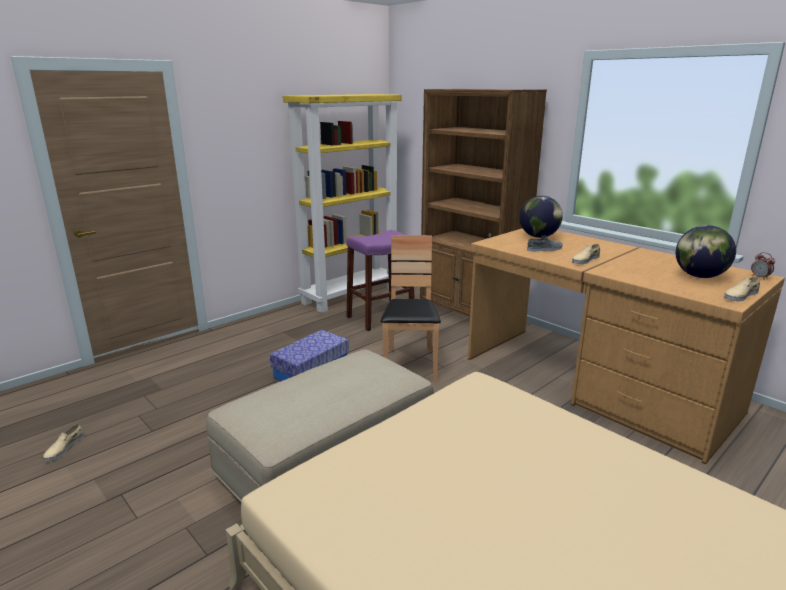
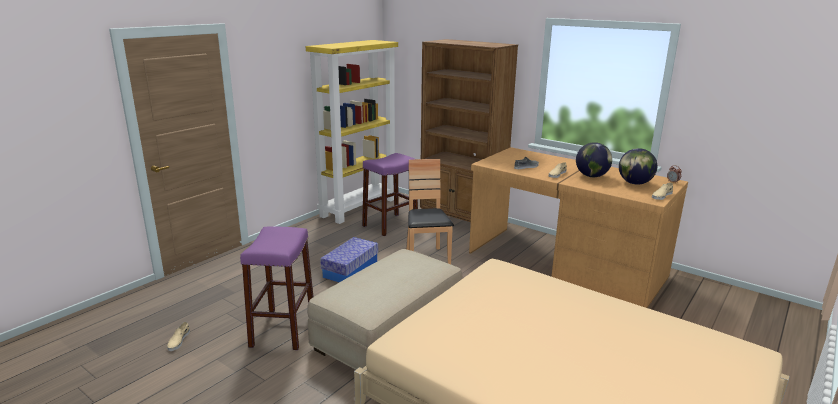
camera: 10 degrees left, 0 degrees up
globe [519,196,563,238] -> globe moved to [576,142,612,177]
none -> purple stool [240,226,314,350]

